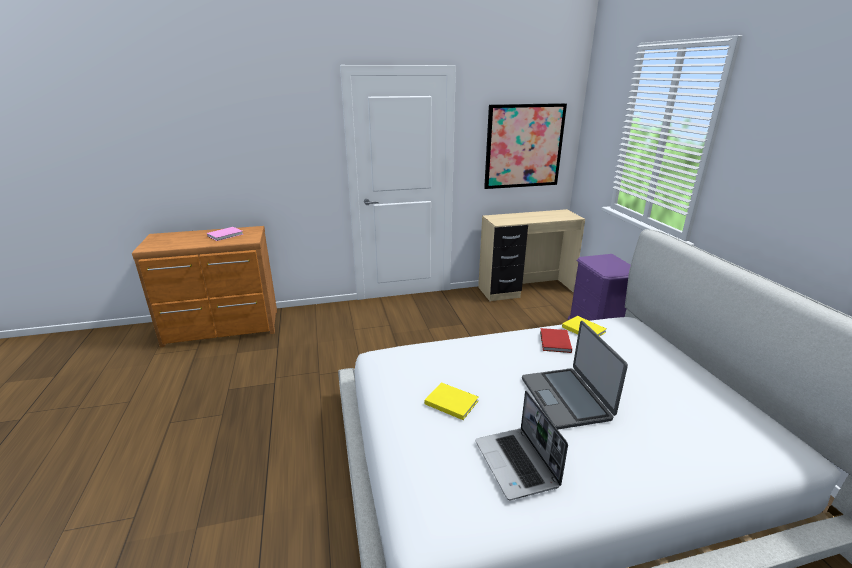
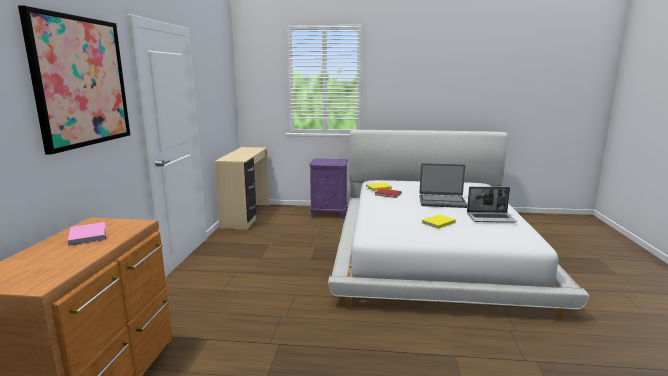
camera: 70 degrees left, 10 degrees down
picture [484,103,567,189] -> picture moved to [18,6,130,155]

